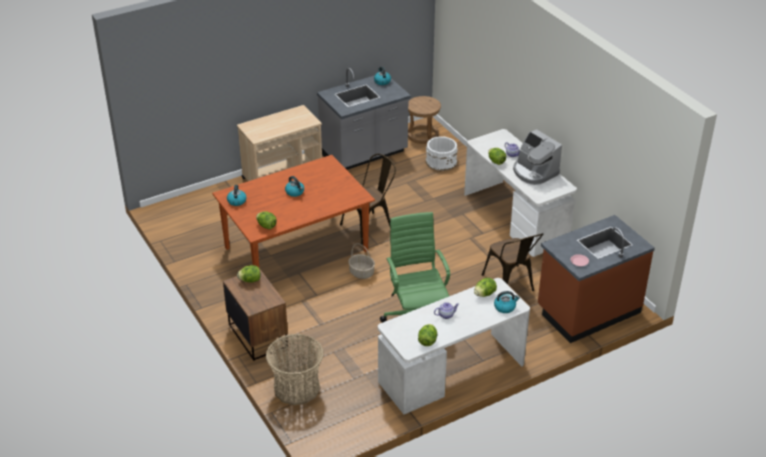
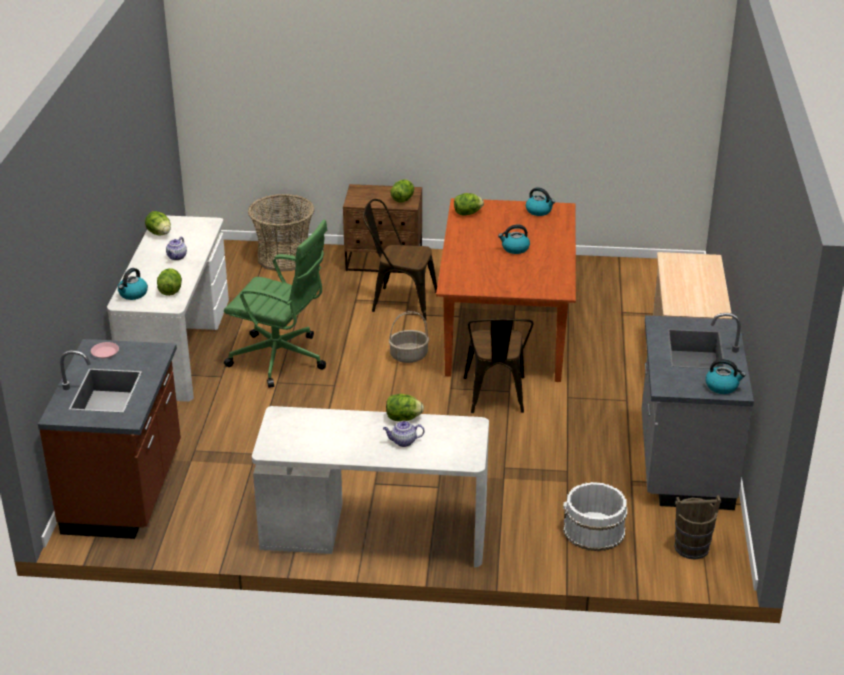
camera: 125 degrees right, 5 degrees down
brown stool [408,96,441,144] -> brown bucket [674,495,721,560]
brown chair [482,233,543,291] -> brown chair moved to [363,199,437,321]
coffee machine [513,129,562,185] -> none

